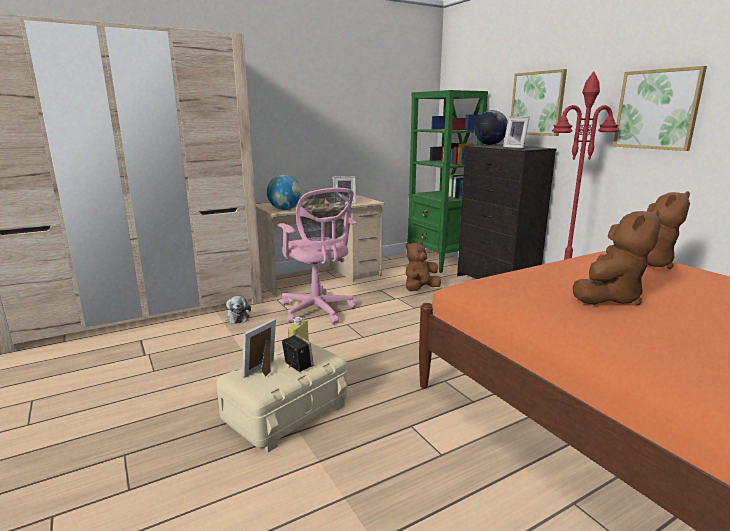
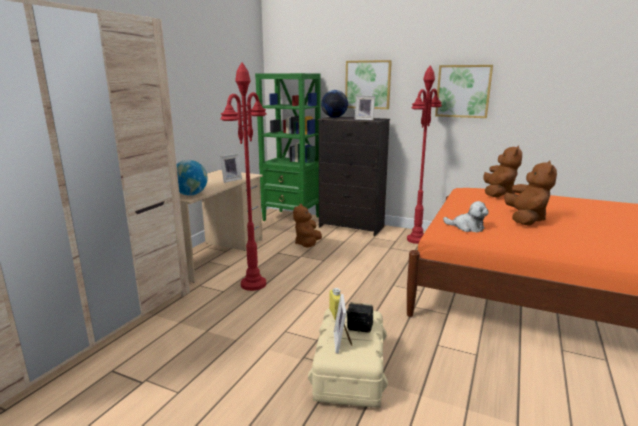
camera: 35 degrees left, 0 degrees up
plush toy [225,296,251,324] -> plush toy moved to [443,201,489,232]
pink office chair [277,188,357,324] -> red floor lamp [220,62,267,291]

